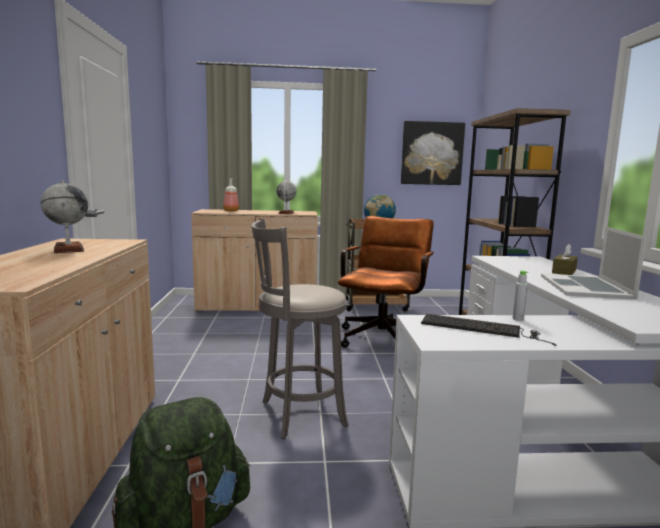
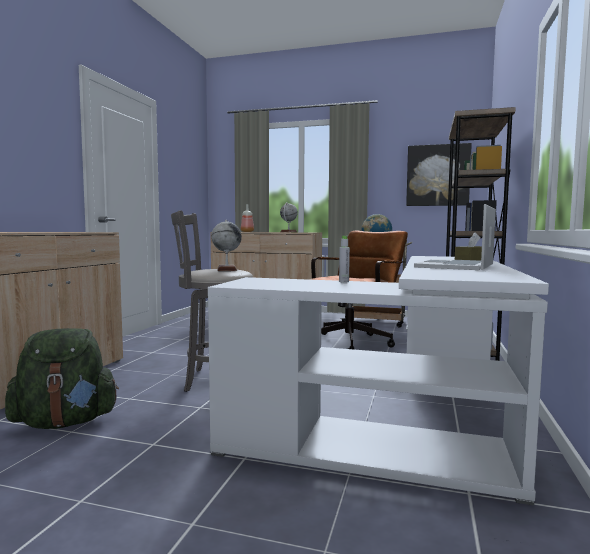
camera: 20 degrees right, 5 degrees down
globe [41,181,88,253] -> globe moved to [211,220,242,271]
keyboard [421,314,556,346] -> none

